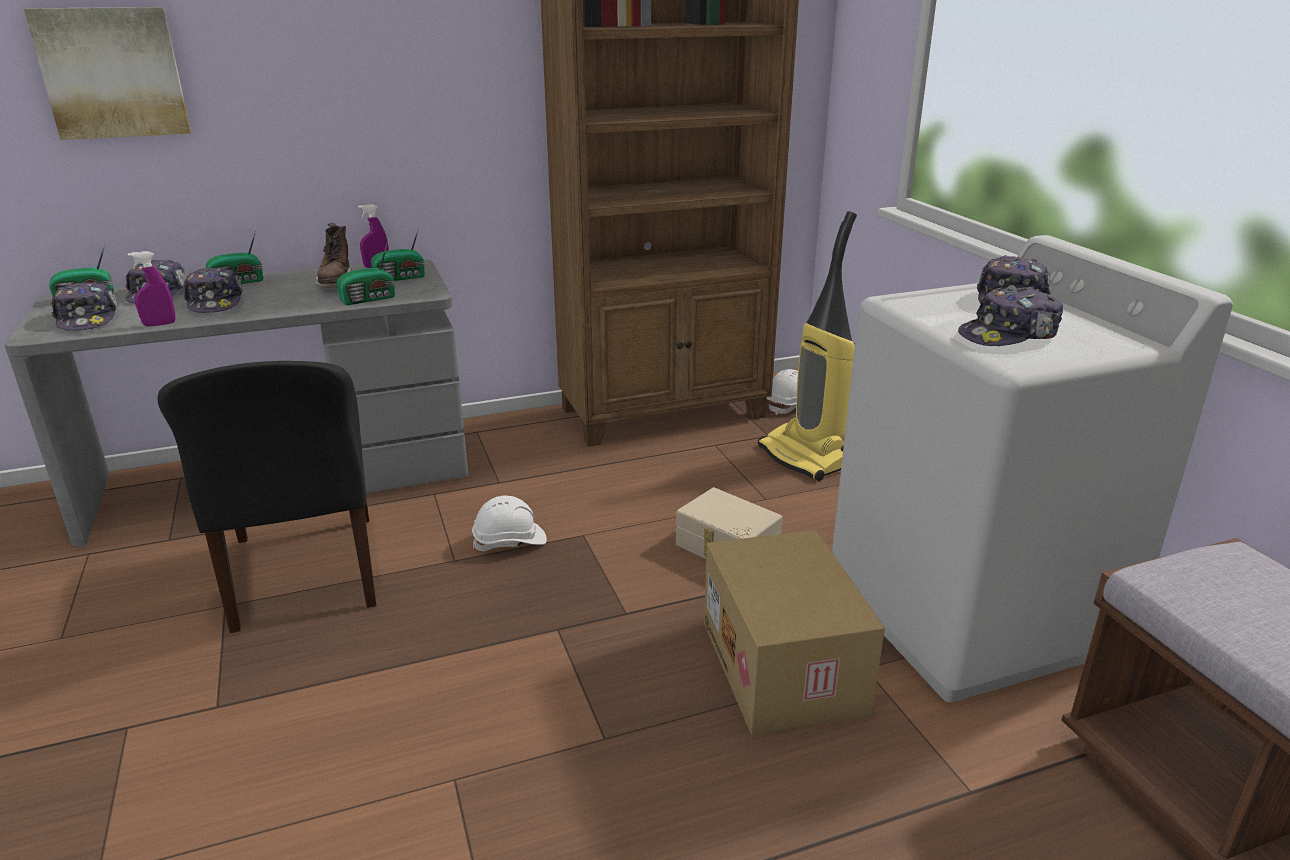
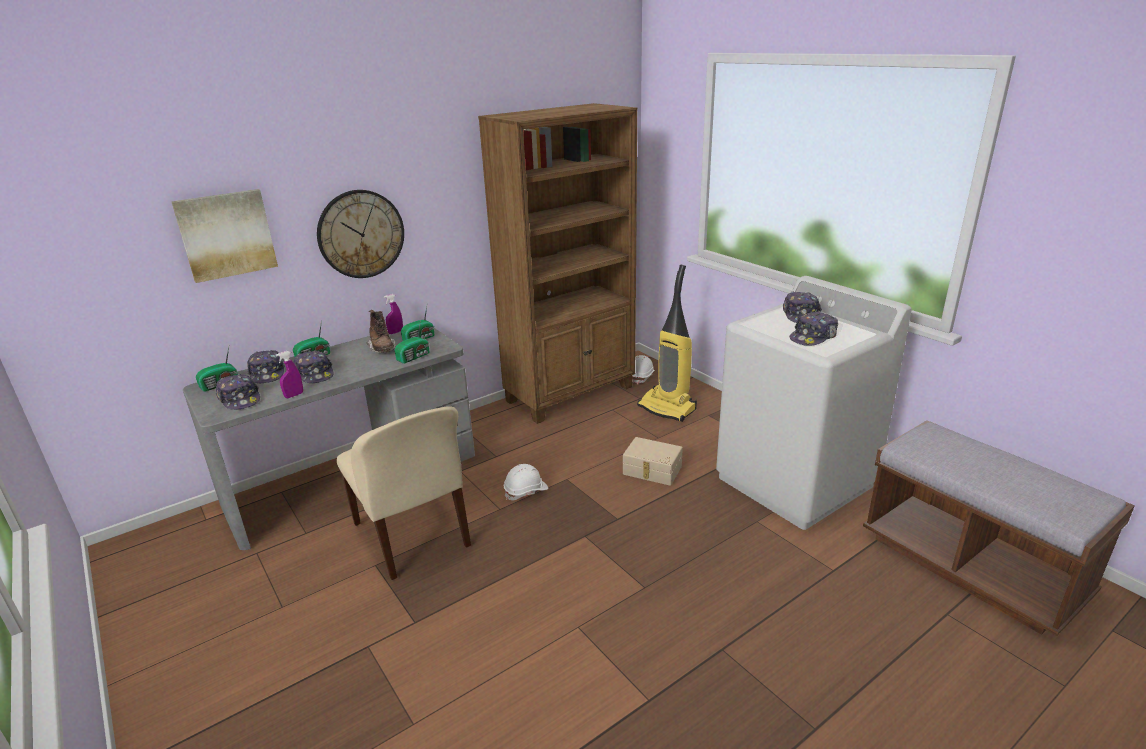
camera: 15 degrees left, 0 degrees up
black chair [158,361,376,633] -> beige chair [337,406,471,580]
cardboard box [704,530,885,735] -> none
none -> wall clock [317,190,404,278]

